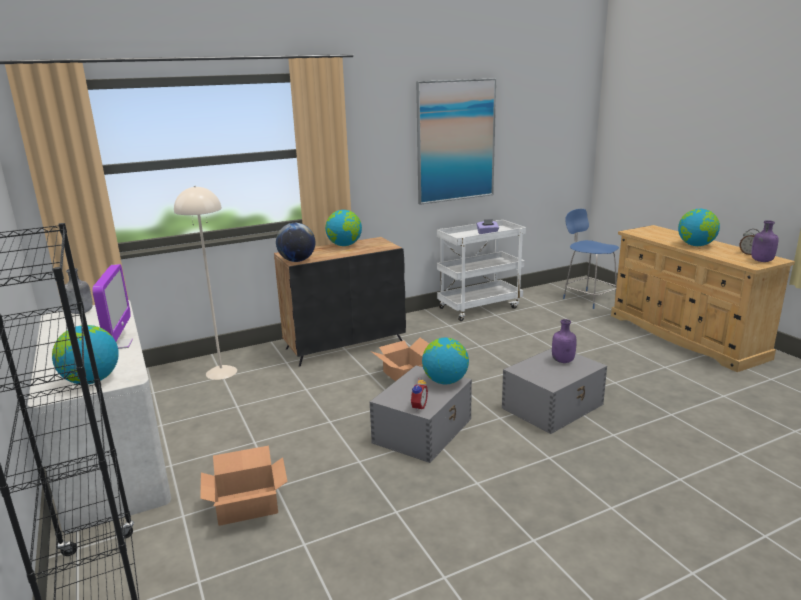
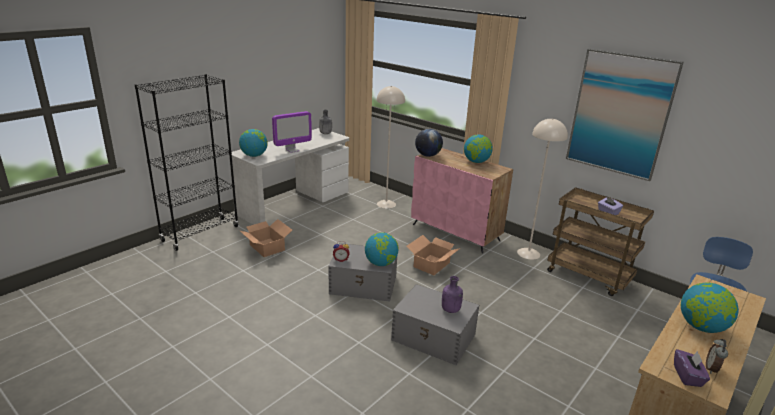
camera: 65 degrees right, 5 degrees up
black cabinet [274,237,406,366] -> pink cabinet [411,148,513,253]
white cart [437,220,526,321] -> brown cart [547,187,654,296]
purple bottle [751,220,779,262] -> purple tissue box [674,349,710,387]
none -> beige floor lamp [517,118,568,260]

